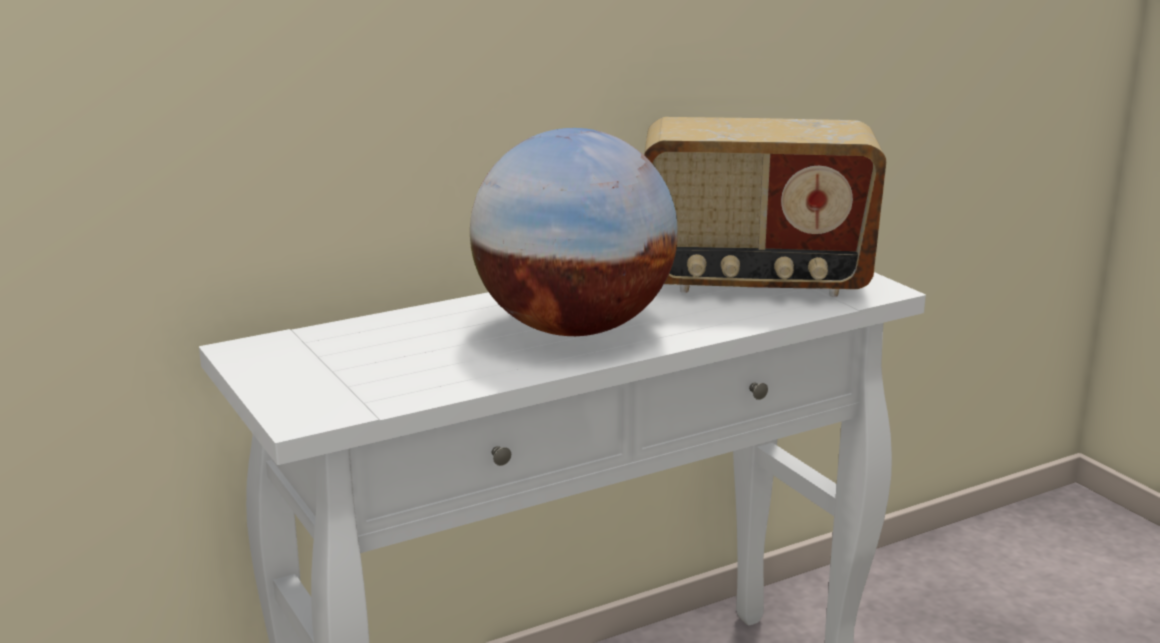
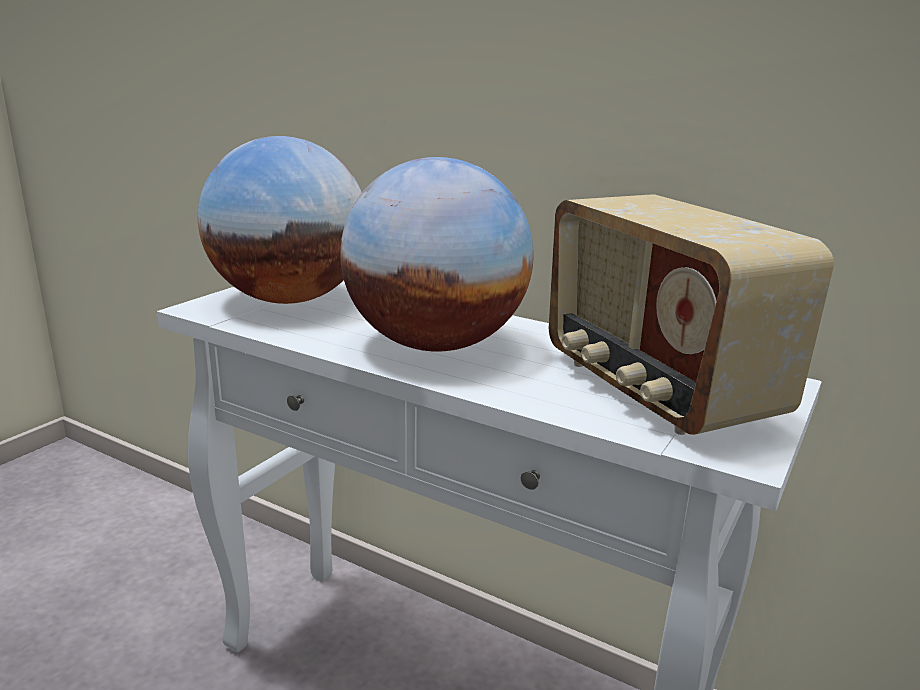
camera: 60 degrees right, 0 degrees up
none -> globe [198,136,362,304]

